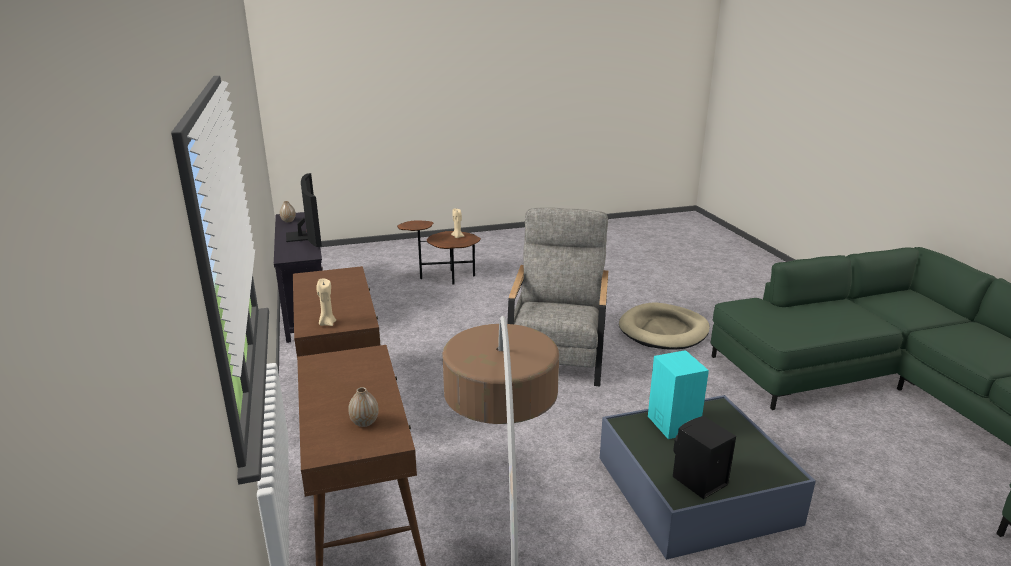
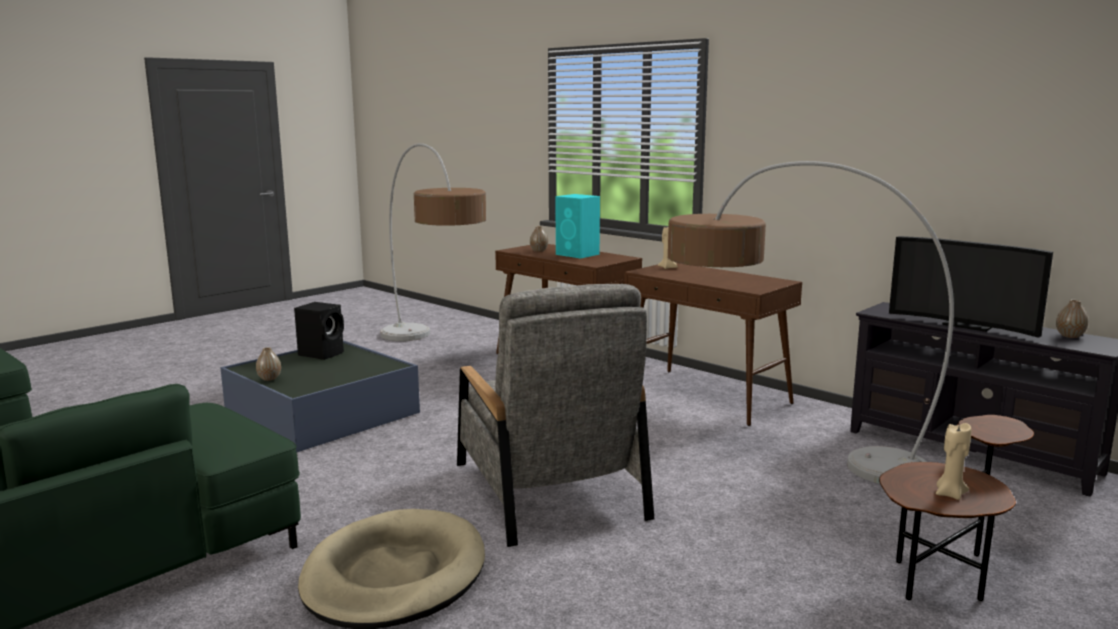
camera: 150 degrees right, 10 degrees down
turquoise speaker [648,350,709,439] -> turquoise speaker moved to [556,194,600,258]
none -> vase [256,347,281,381]
none -> floor lamp [668,161,954,484]

